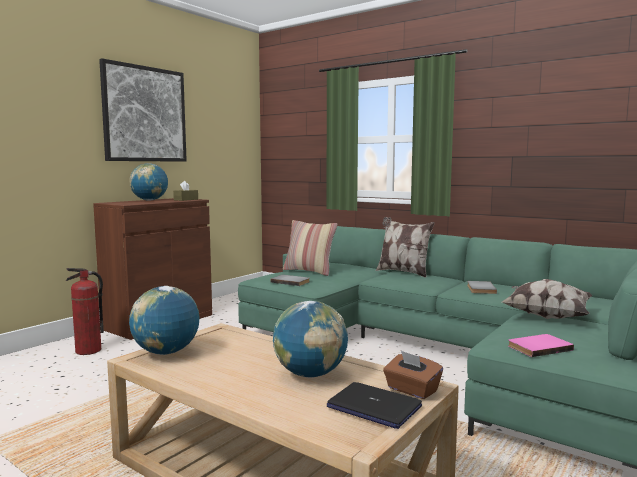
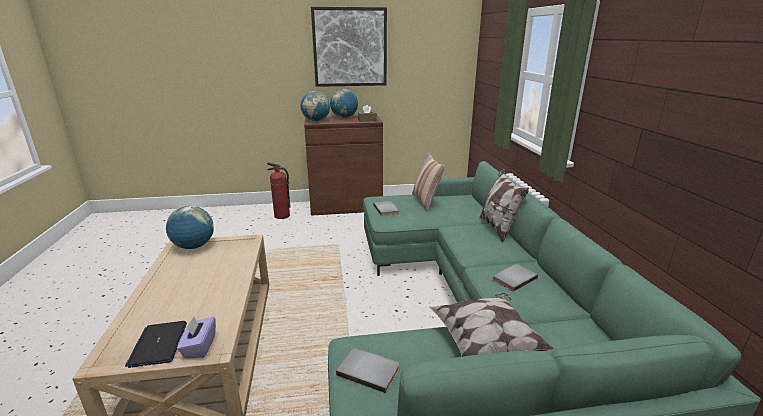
camera: 45 degrees right, 15 degrees up
globe [273,301,348,377] -> globe moved to [301,91,330,122]
brown tissue box [383,351,443,399] -> purple tissue box [177,316,216,358]
pink book [508,334,574,357] -> grey book [336,347,400,393]

